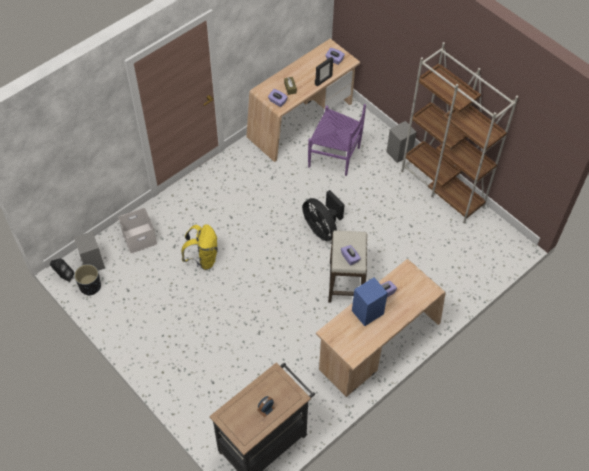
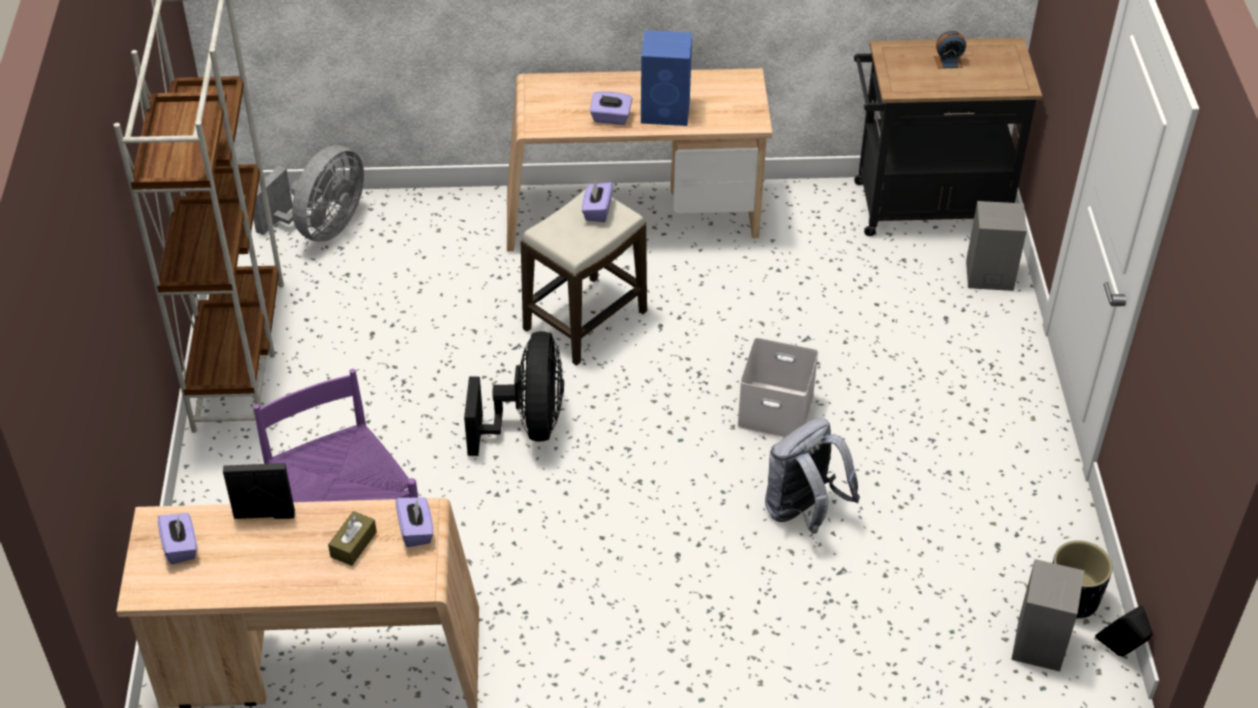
camera: 140 degrees left, 10 degrees down
white storage box [118,208,157,254] -> white storage box moved to [737,338,819,438]
yellow backpack [181,224,218,270] -> grey backpack [765,418,860,534]
grey speaker [386,121,416,163] -> grey speaker moved to [966,201,1027,291]
none -> grey fan [253,145,364,242]

